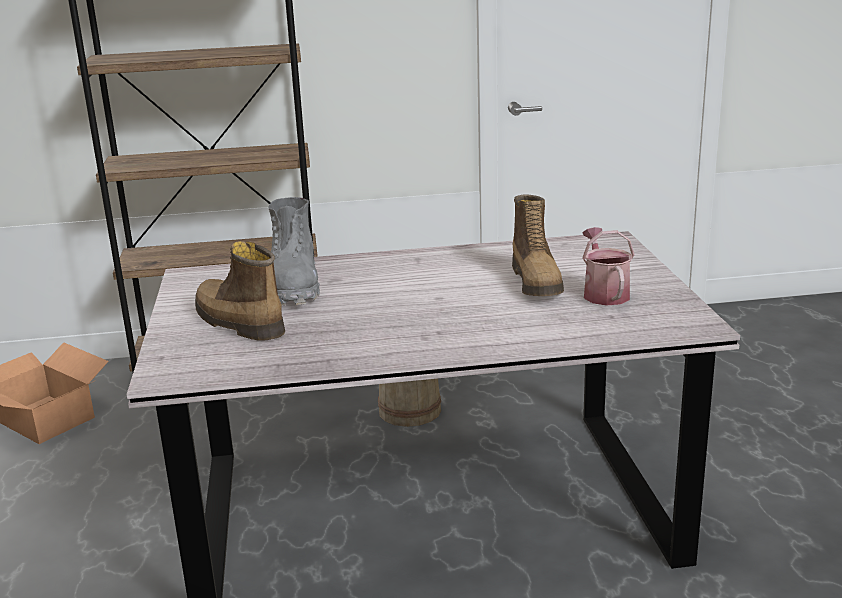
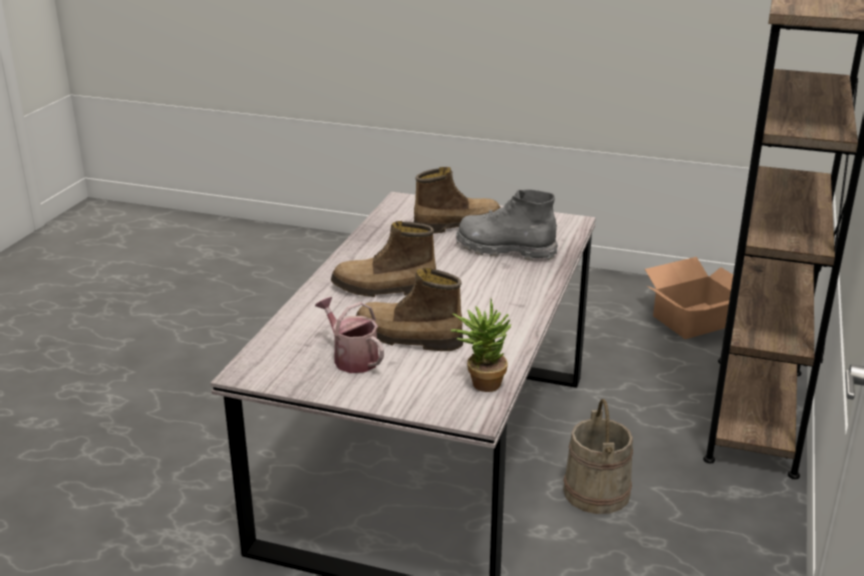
camera: 115 degrees right, 5 degrees up
watering can [582,227,634,306] -> watering can turned 150 degrees counterclockwise [315,297,384,373]
none -> boot [331,221,436,297]
none -> potted plant [450,298,511,392]

